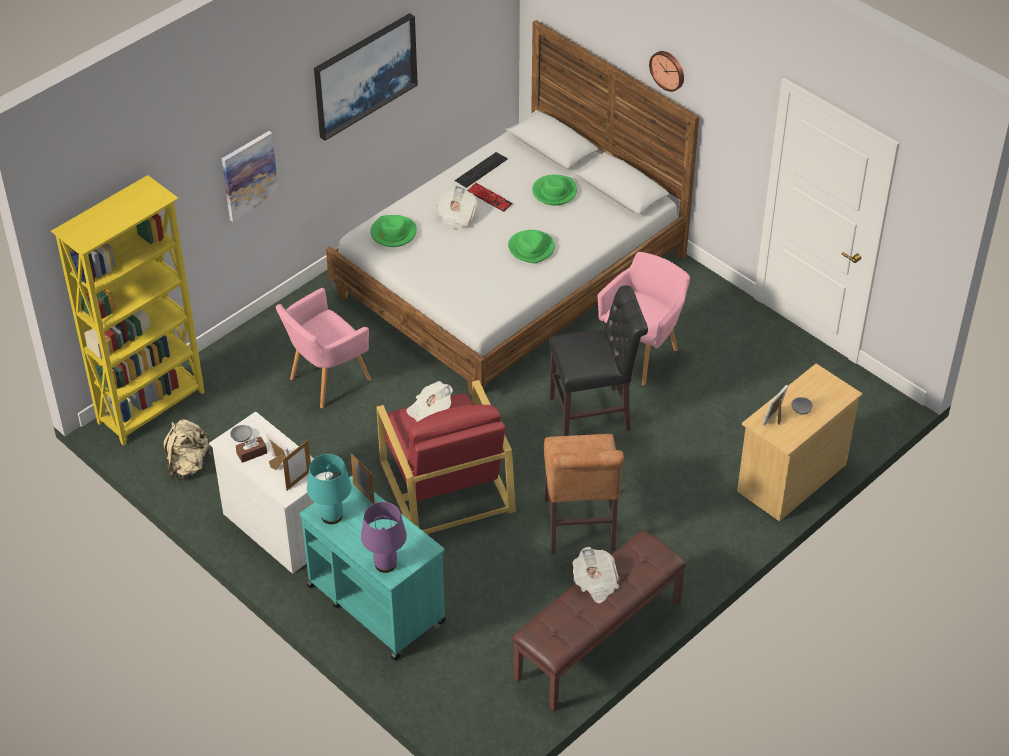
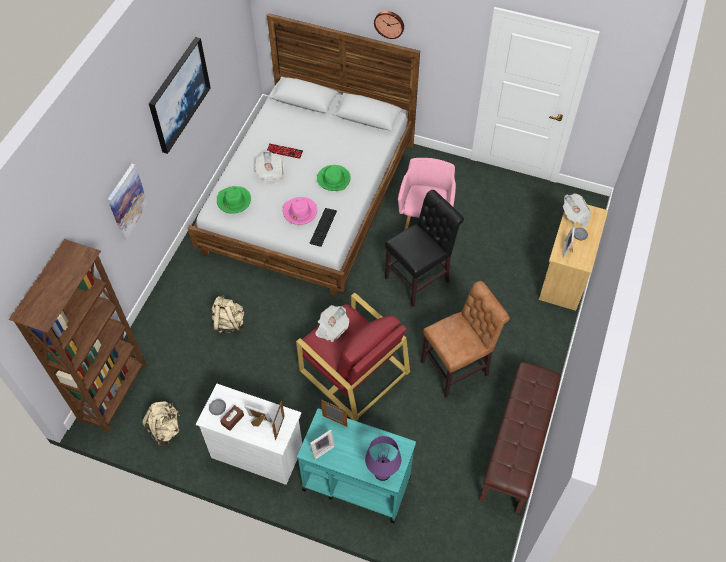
camera: 25 degrees left, 10 degrees up
yellow bookcase [51,175,205,446] -> brown bookcase [9,239,147,433]
pink armchair [276,288,371,409] -> beige backpack [211,295,245,333]
turquoise table lamp [307,454,352,524] -> picture frame [310,429,335,460]
keyboard [455,152,508,188] -> keyboard moved to [309,208,337,247]
green hat [532,175,577,206] -> none
brown chair [544,434,624,554] -> brown chair turned 90 degrees counterclockwise [421,281,510,398]
newspaper [572,547,619,603] -> newspaper moved to [563,194,592,227]
none -> pink hat [283,197,317,225]

